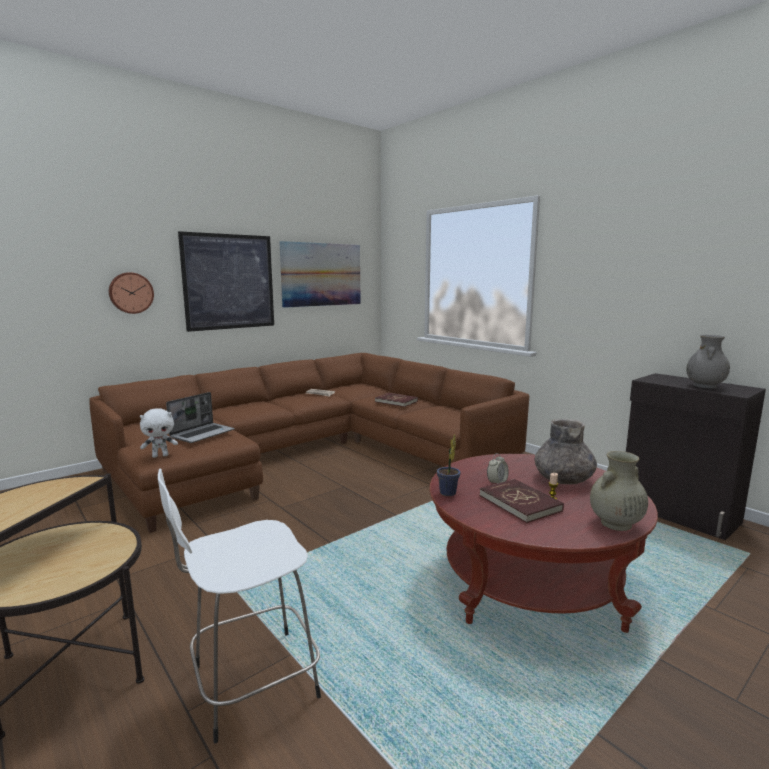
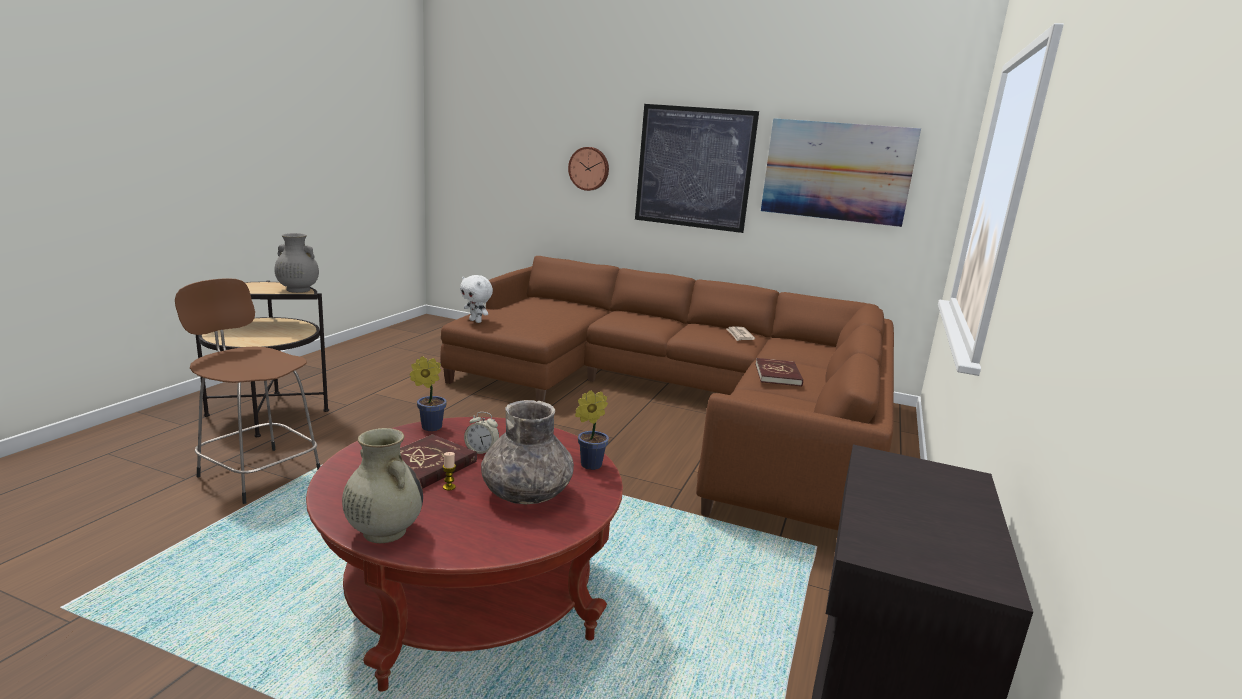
camera: 60 degrees right, 5 degrees up
white stool [158,469,321,743] -> brown stool [175,278,320,504]
laptop [166,392,235,443] -> none
grey vase [686,335,730,389] -> grey vase moved to [274,233,319,293]
none -> potted plant [575,390,609,470]

